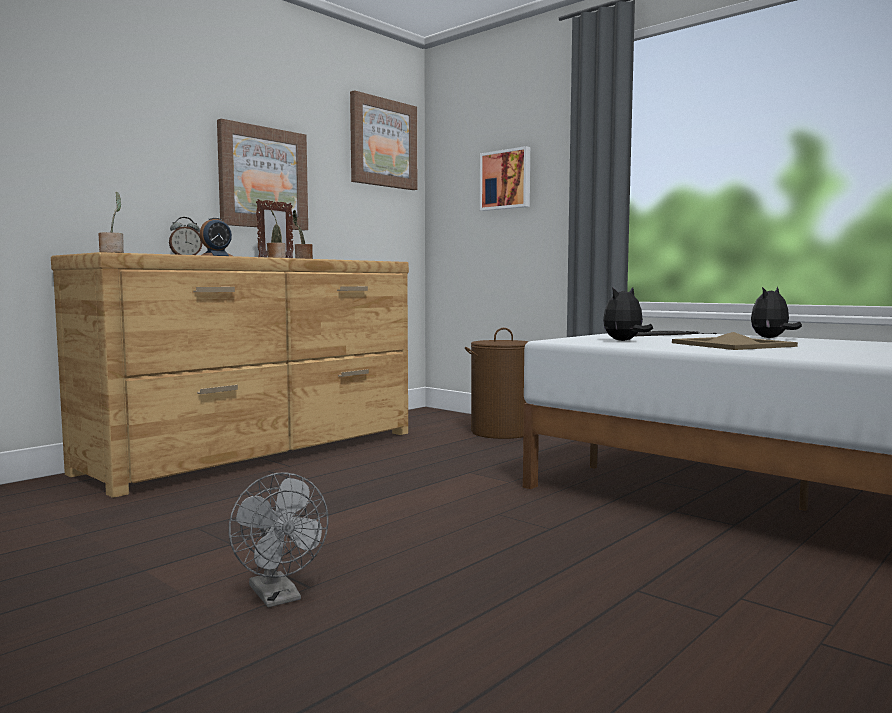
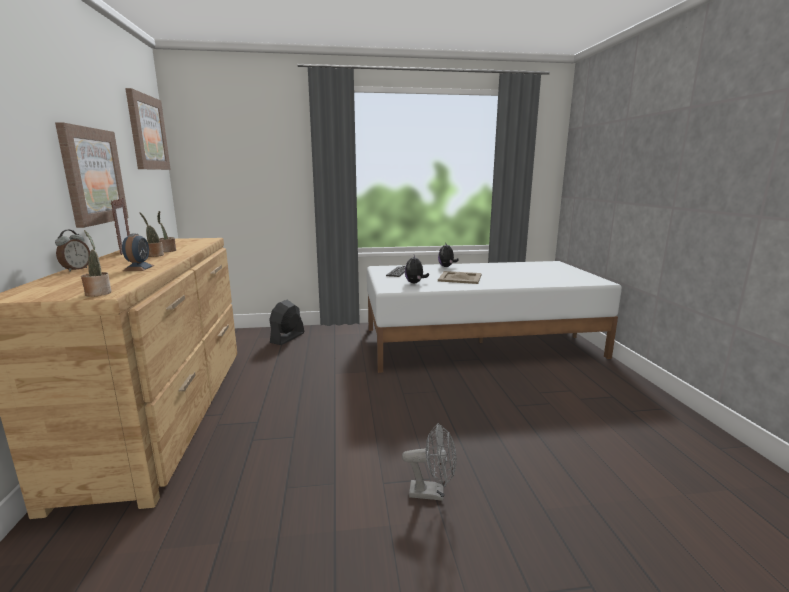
camera: 50 degrees left, 10 degrees up
brown laundry basket [465,328,530,439] -> black fan [269,300,304,345]
picture [480,146,530,211] -> none

